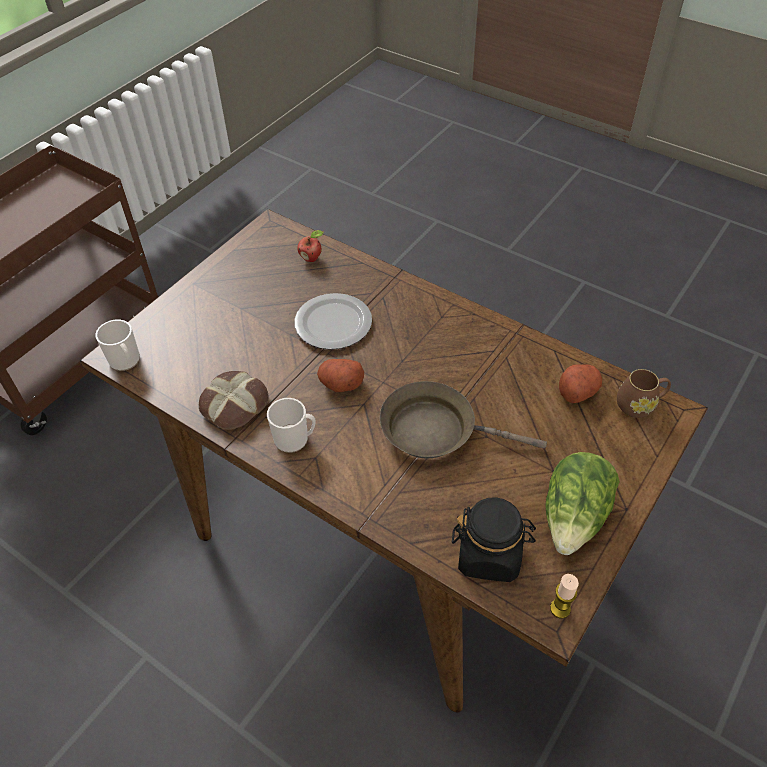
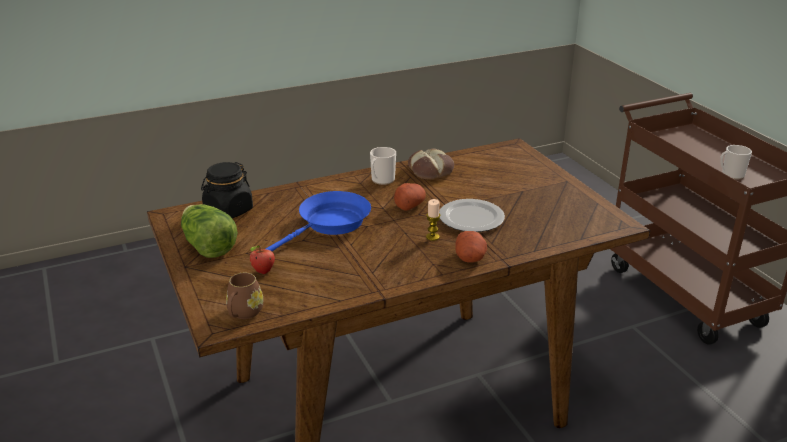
camera: 120 degrees right, 20 degrees down
mug [95,320,140,371] -> mug moved to [720,145,752,179]
apple [297,230,324,262] -> apple moved to [250,245,275,274]
brown frying pan [380,381,547,458] -> blue frying pan [266,191,371,251]
candle [550,574,579,619] -> candle moved to [426,199,441,241]
potato [559,364,602,403] -> potato moved to [455,231,487,263]

